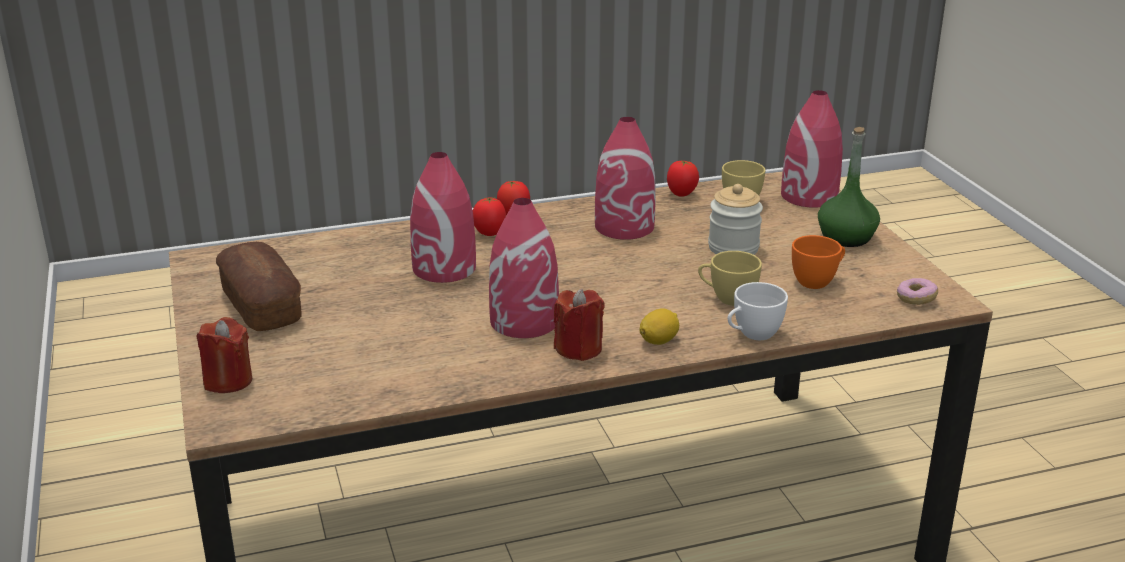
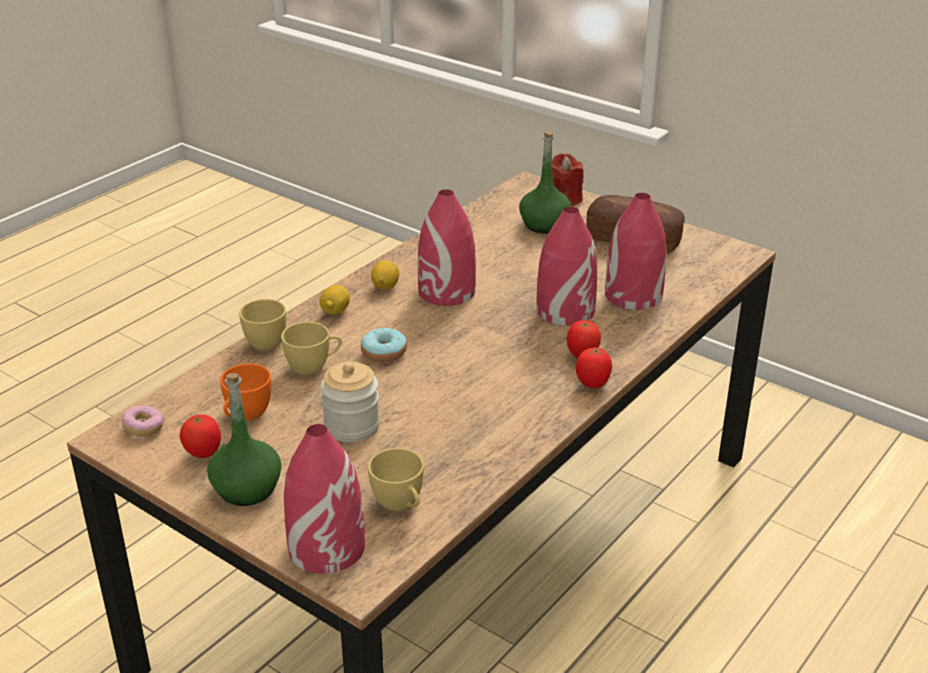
camera: 145 degrees right, 5 degrees up
red candle [554,288,605,361] -> lemon [371,260,399,290]
red vase [595,117,656,240] -> red vase moved to [605,193,667,310]
tomato [667,161,699,197] -> tomato moved to [180,414,221,458]
white cup [728,282,788,340] -> yellow cup [239,299,286,351]
none -> donut [361,328,407,362]
none -> green bottle [519,131,571,233]

